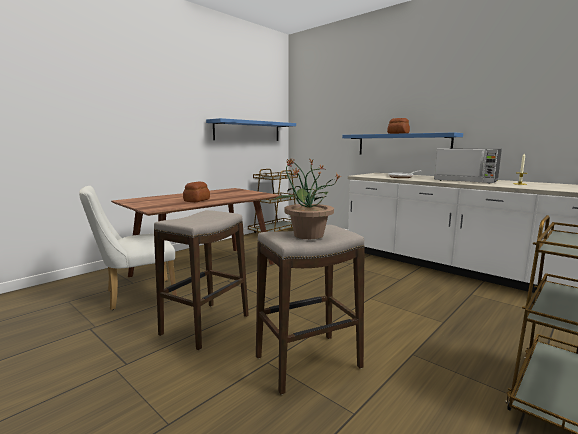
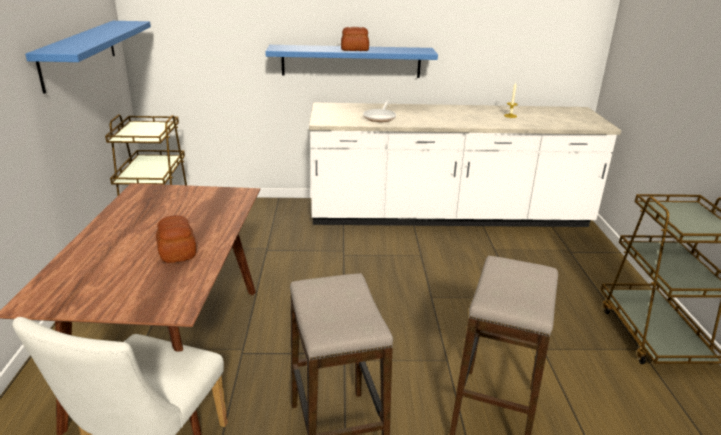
camera: 45 degrees left, 15 degrees up
potted plant [274,158,341,239] -> none
microwave [434,148,502,184] -> none

